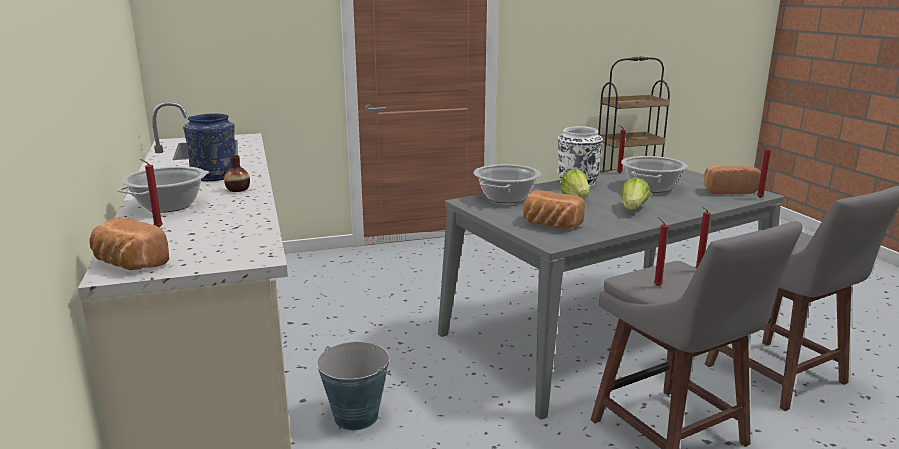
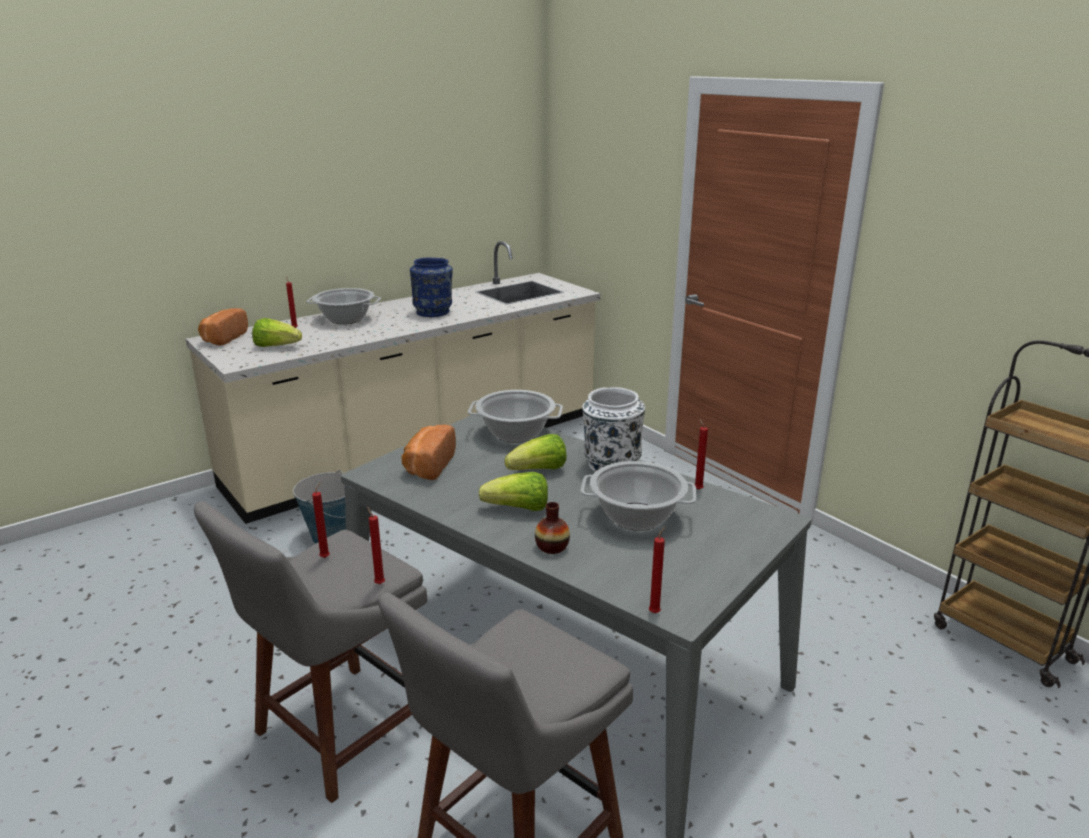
camera: 70 degrees right, 5 degrees up
vase [224,155,250,192] -> vase moved to [535,502,570,554]
bread [704,165,761,195] -> none
none -> lettuce [252,318,302,347]

